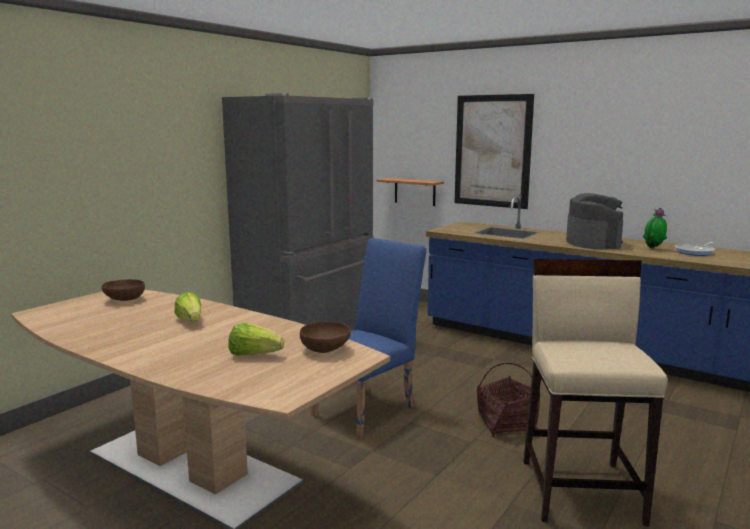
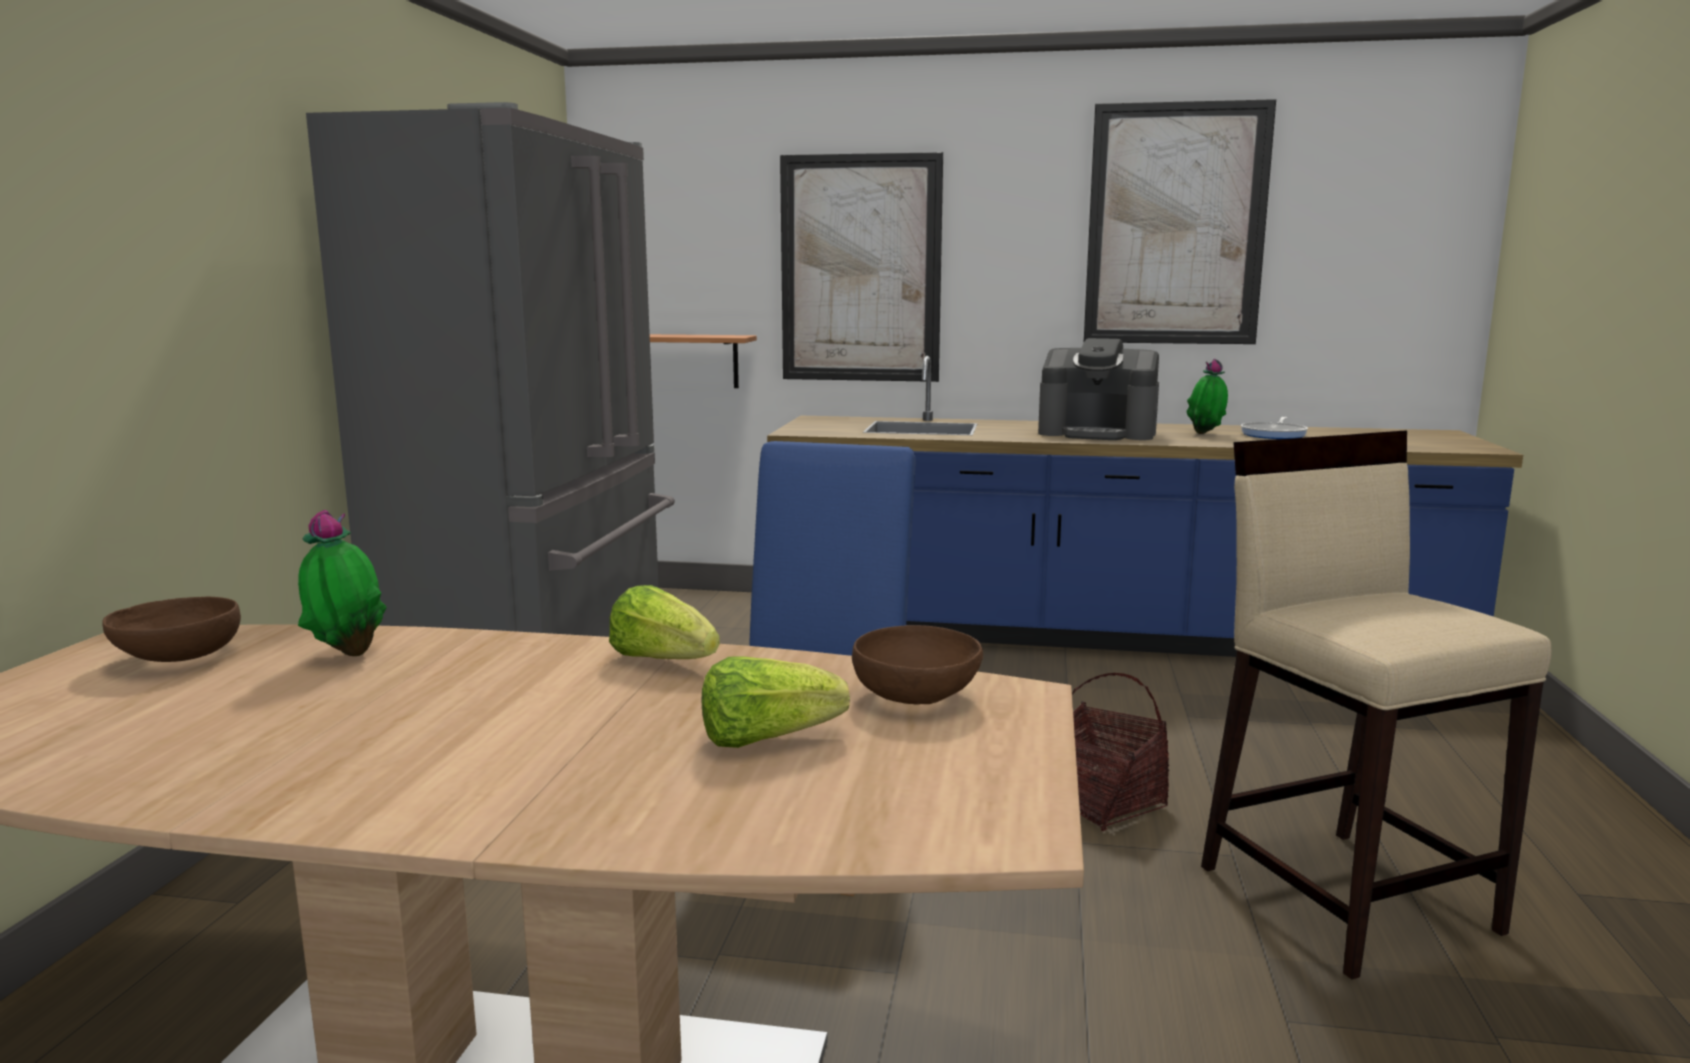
camera: 25 degrees left, 0 degrees up
lettuce [174,292,201,322] -> lettuce moved to [609,585,720,659]
coffee machine [566,193,623,249] -> coffee machine turned 135 degrees clockwise [1038,338,1159,440]
none -> potted plant [298,510,387,656]
none -> picture [1084,99,1276,344]

